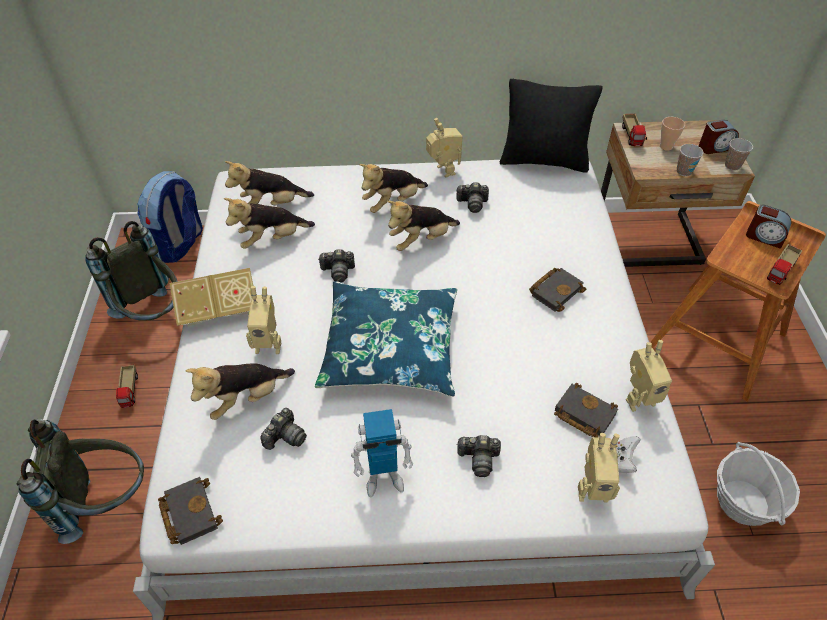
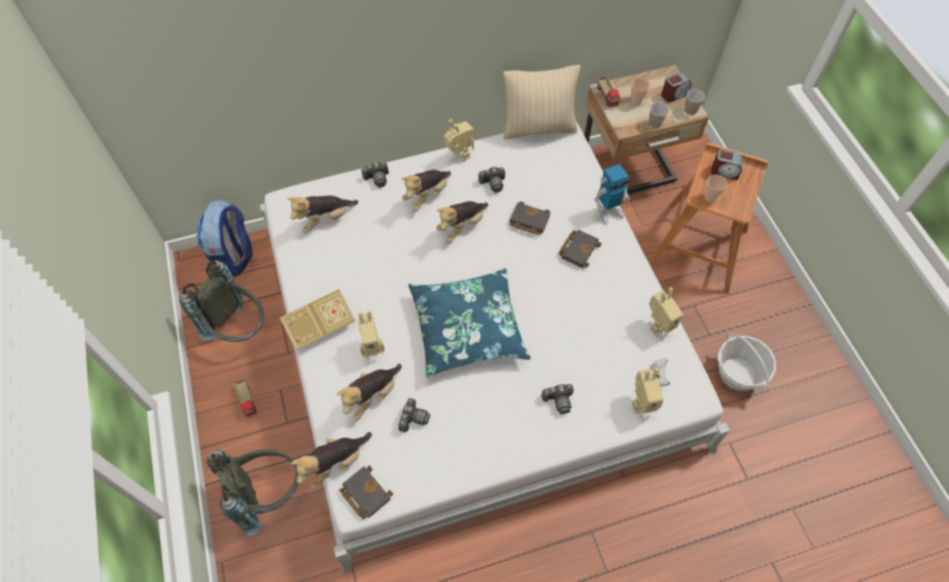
camera: 15 degrees left, 10 degrees up
plush toy [224,198,315,249] -> plush toy moved to [291,432,372,489]
camera [318,249,355,282] -> camera moved to [361,162,389,187]
toy robot [351,409,413,497] -> toy robot moved to [594,164,631,225]
black pillow [500,79,603,172] -> beige pillow [503,65,580,139]
black book [554,383,618,438] -> black book moved to [510,201,550,235]
toy truck [767,244,803,285] -> none
none -> cup [705,175,728,203]

